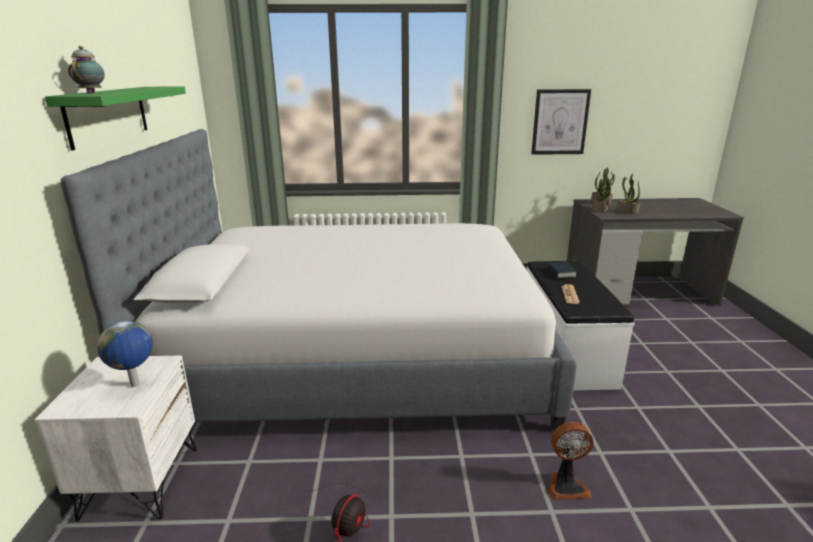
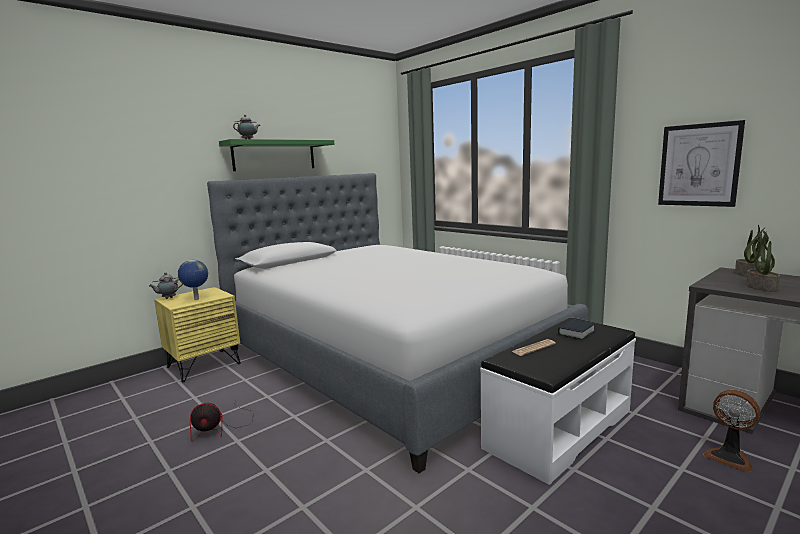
camera: 50 degrees right, 10 degrees down
white nightstand [35,355,197,522] -> yellow nightstand [154,287,241,382]
fan [548,422,593,500] -> fan moved to [703,390,760,472]
potted plant [593,173,616,213] -> none
none -> teapot [149,273,183,299]

